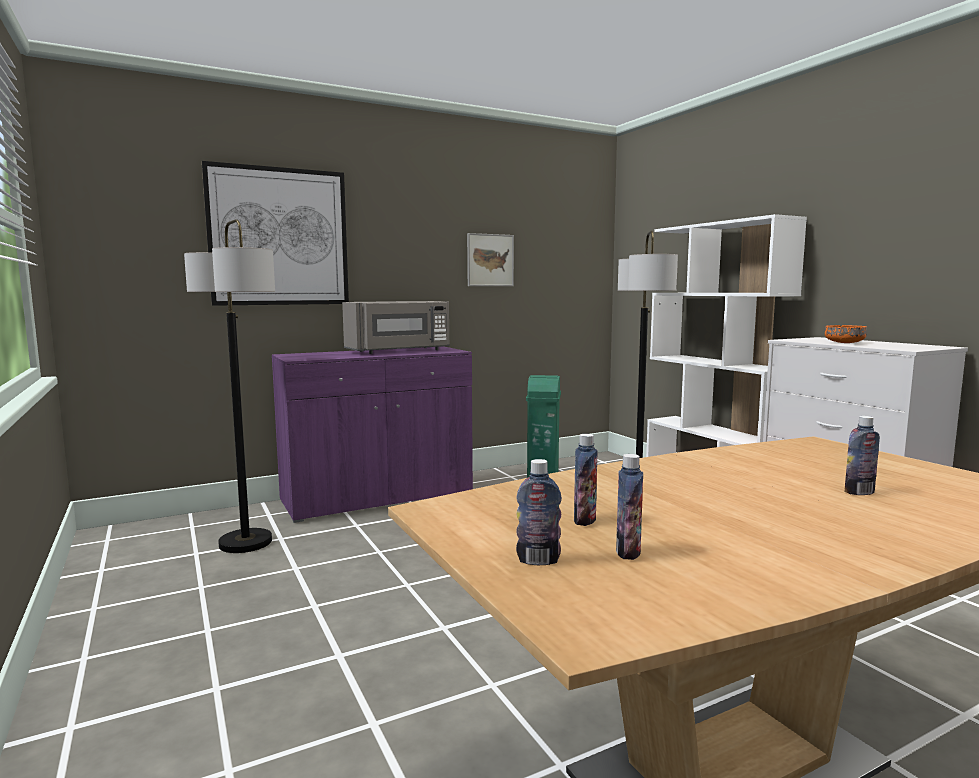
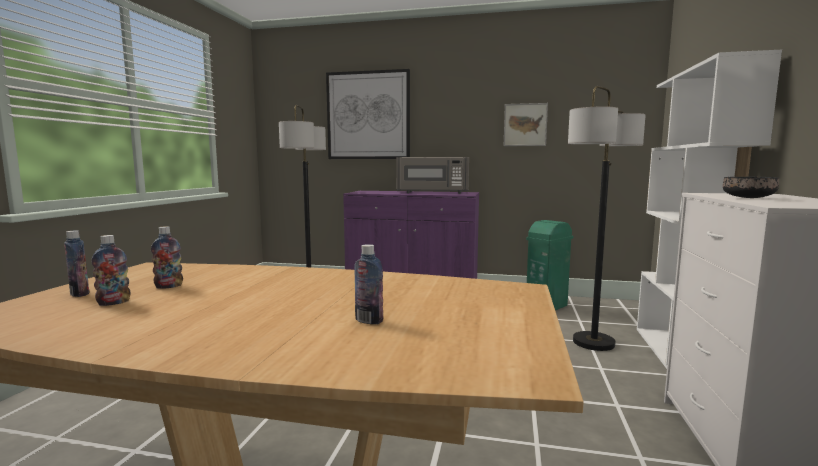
camera: 40 degrees right, 0 degrees up
orange bowl [825,325,867,343] -> black bowl [723,176,779,198]

